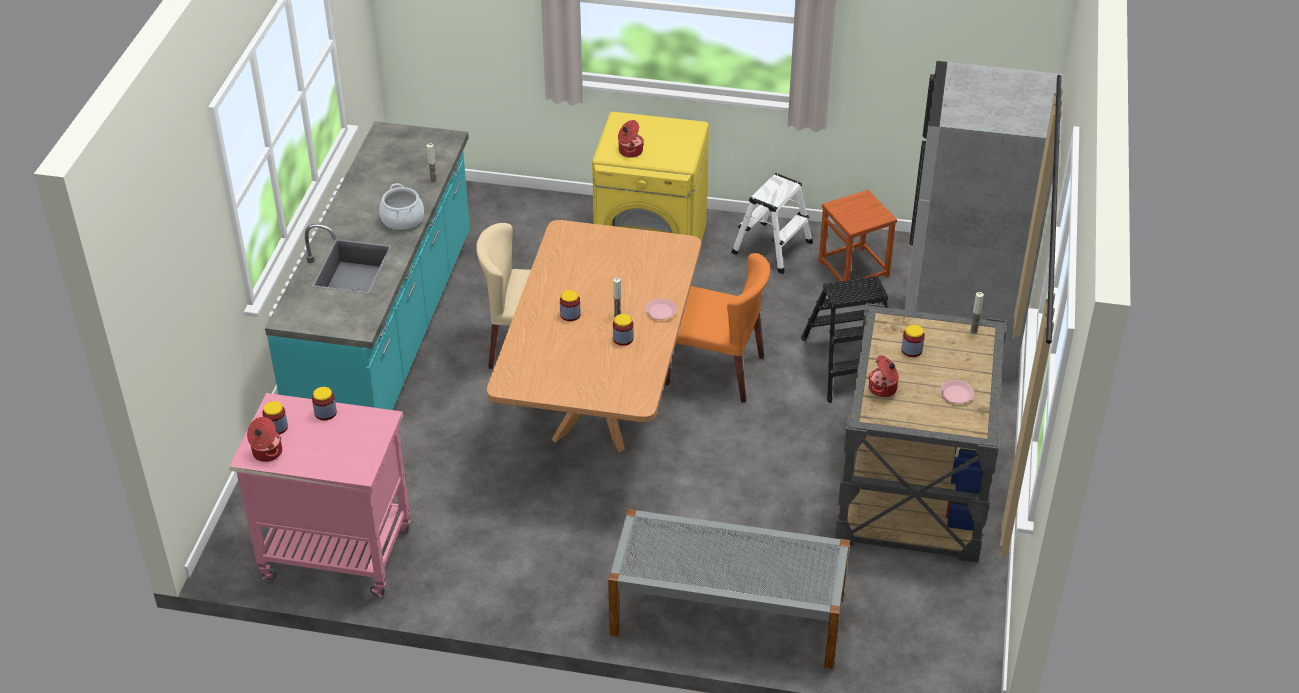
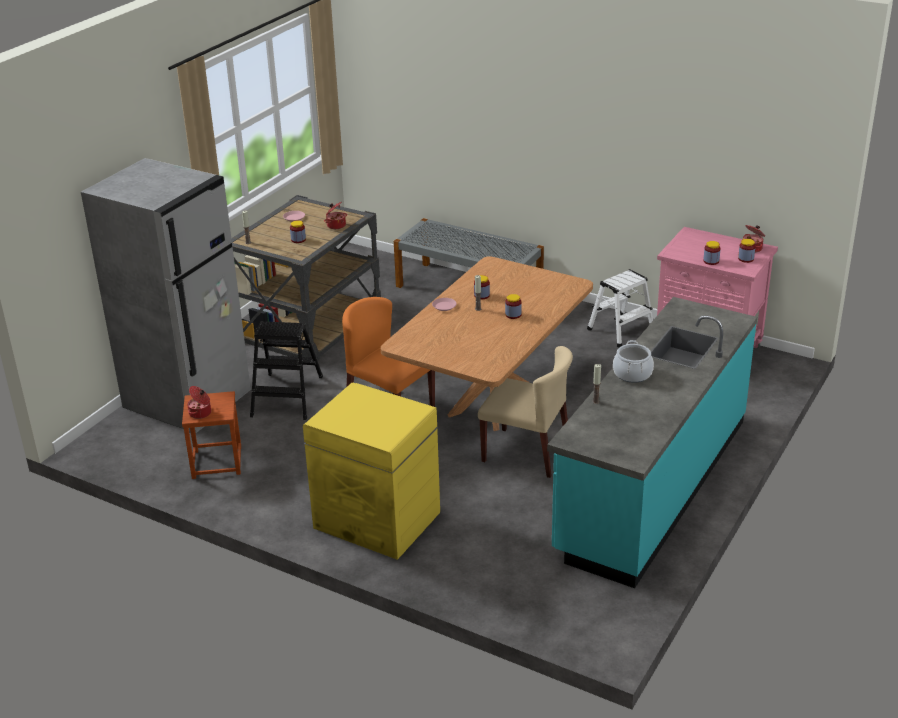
camera: 160 degrees left, 10 degrees down
cooking pot [618,120,644,158] -> cooking pot moved to [187,386,211,419]
white step ladder [731,173,813,274] -> white step ladder moved to [587,269,653,348]

